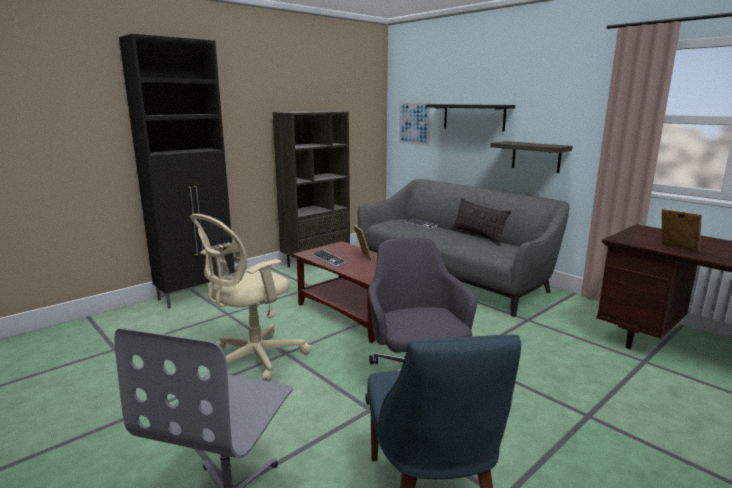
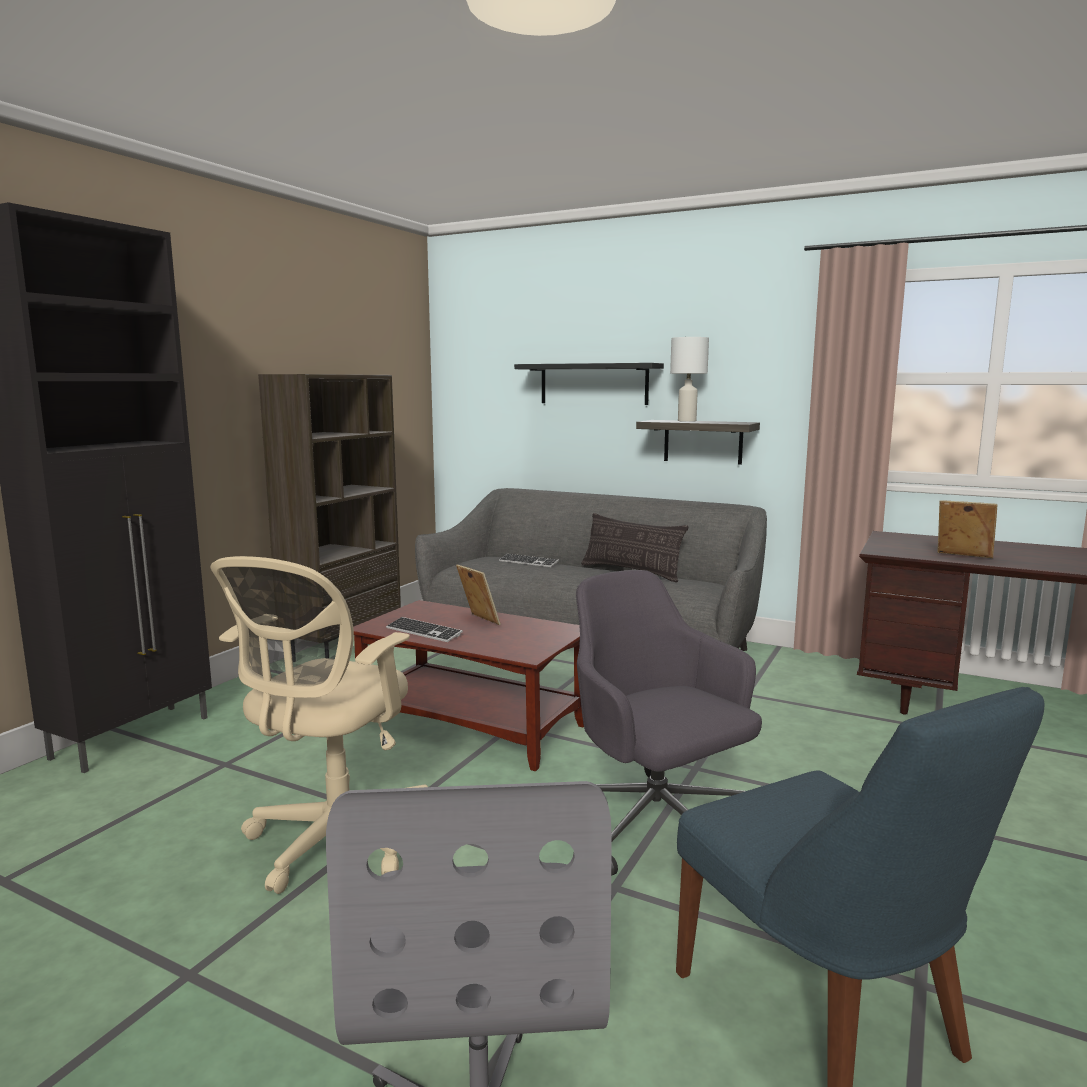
camera: 20 degrees left, 5 degrees down
picture [399,102,431,146] -> none
none -> white table lamp [670,337,709,422]

